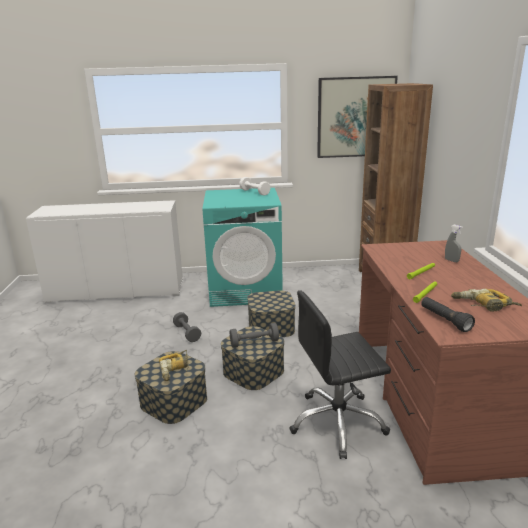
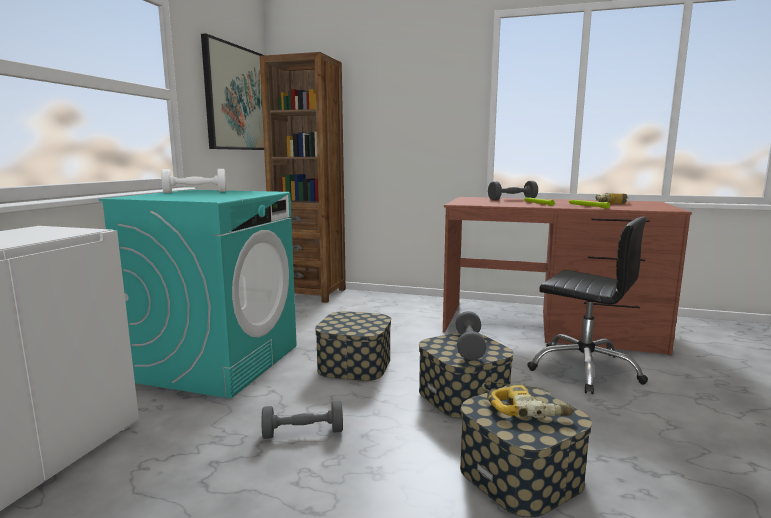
camera: 70 degrees left, 10 degrees down
black office chair [289,290,391,459] -> black office chair turned 60 degrees counterclockwise [527,217,648,394]
black flashlight [421,297,475,332] -> none
grey spray bottle [445,225,463,262] -> grey dumbbell [488,181,538,200]

